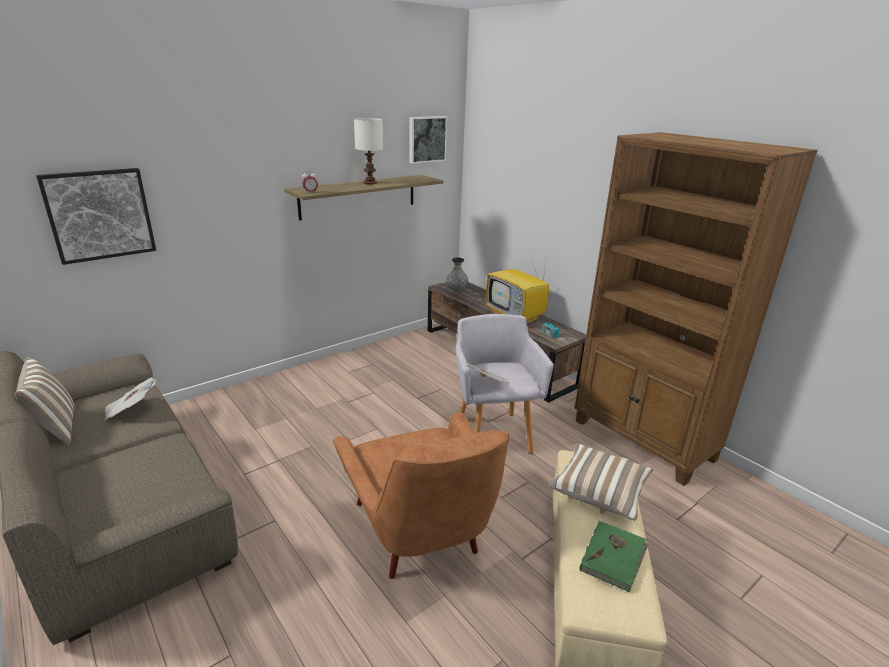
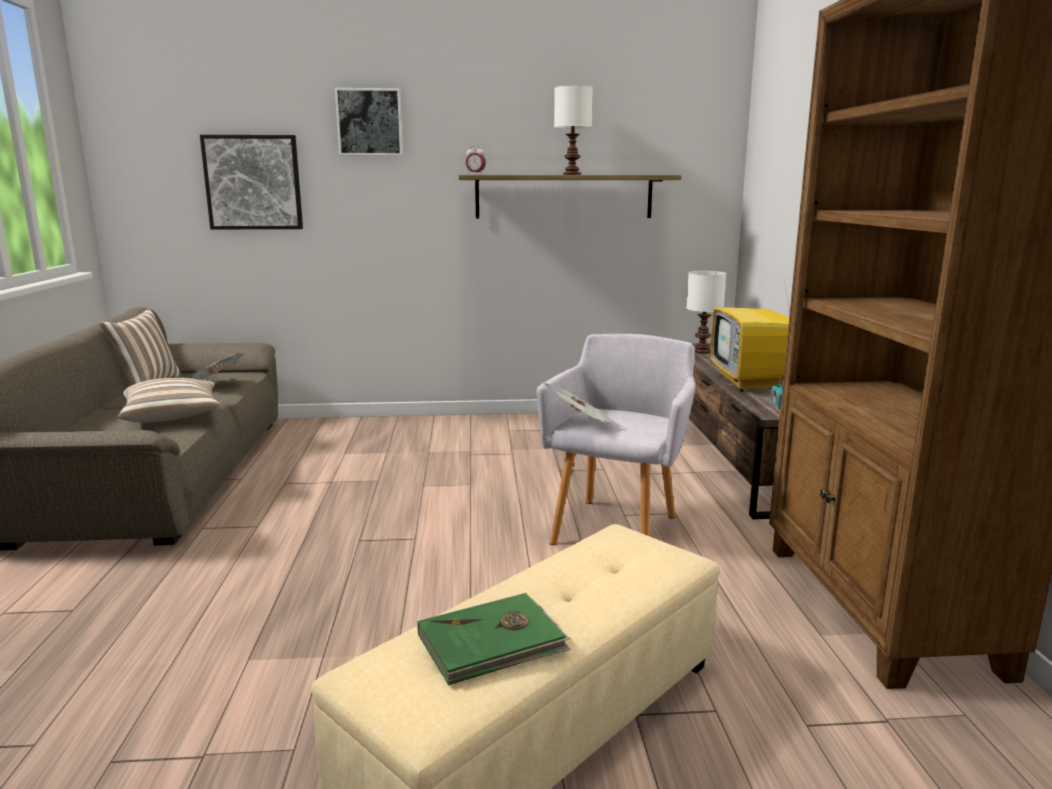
camera: 35 degrees right, 10 degrees down
brown armchair [333,413,510,579] -> none
picture [410,116,447,164] -> picture moved to [335,88,403,156]
grey vase [446,257,469,292] -> white table lamp [686,271,726,354]
pillow [549,443,653,521] -> pillow moved to [118,378,220,423]

